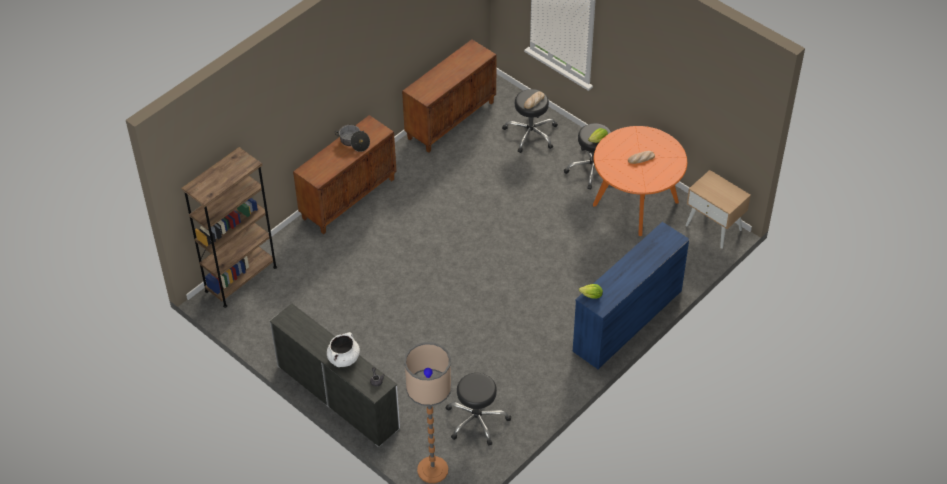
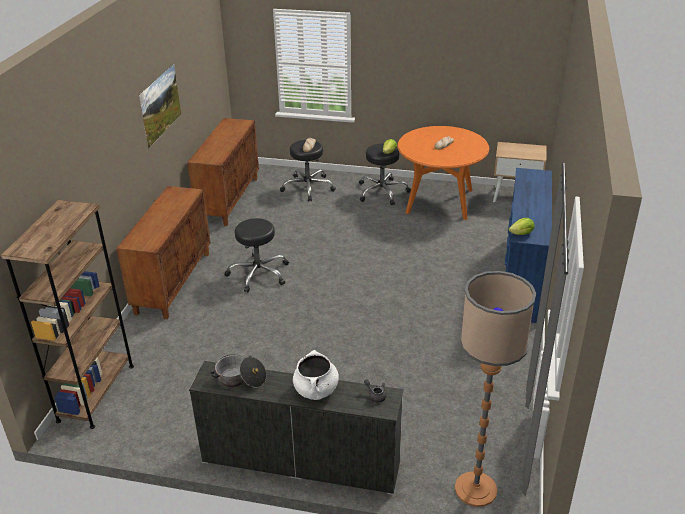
camera: 30 degrees left, 15 degrees down
cooking pot [335,125,370,152] -> cooking pot moved to [210,354,267,388]
black stool [446,373,511,446] -> black stool moved to [225,218,289,292]
none -> picture [139,64,181,149]

